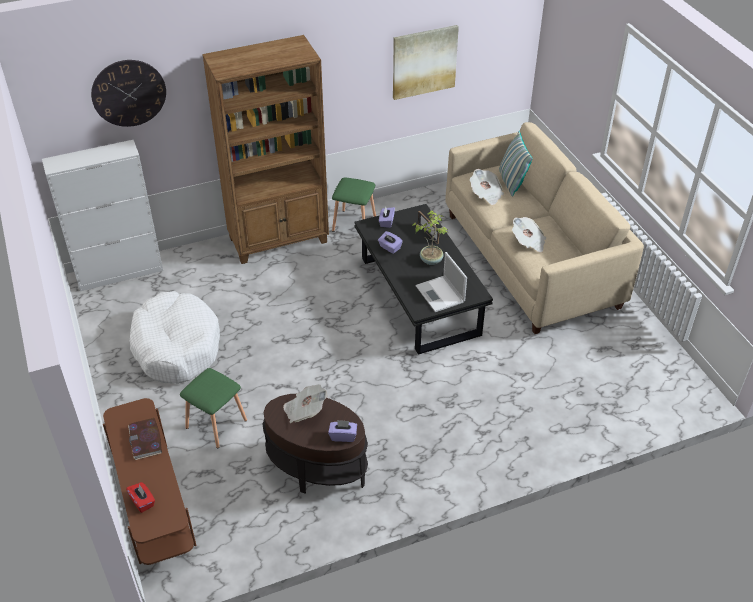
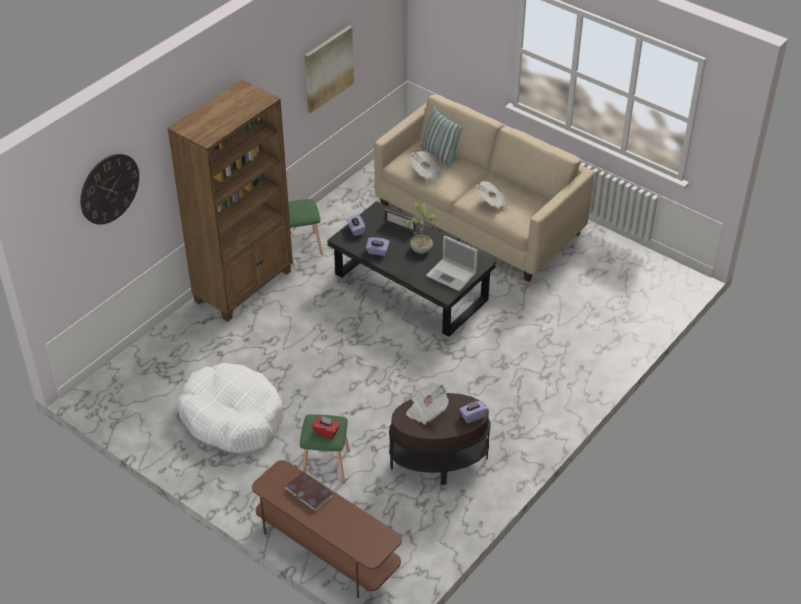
camera: 30 degrees left, 0 degrees up
white cabinet [42,140,163,291] -> none
red tissue box [126,482,155,513] -> red tissue box moved to [312,416,340,439]

